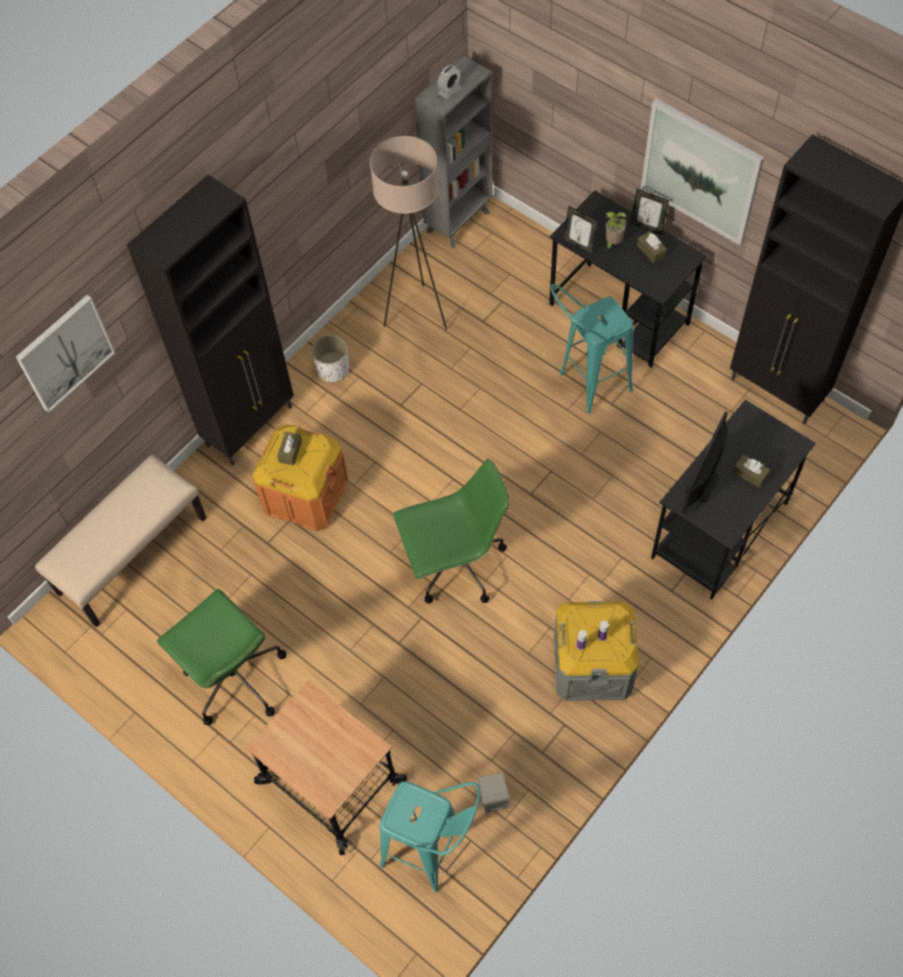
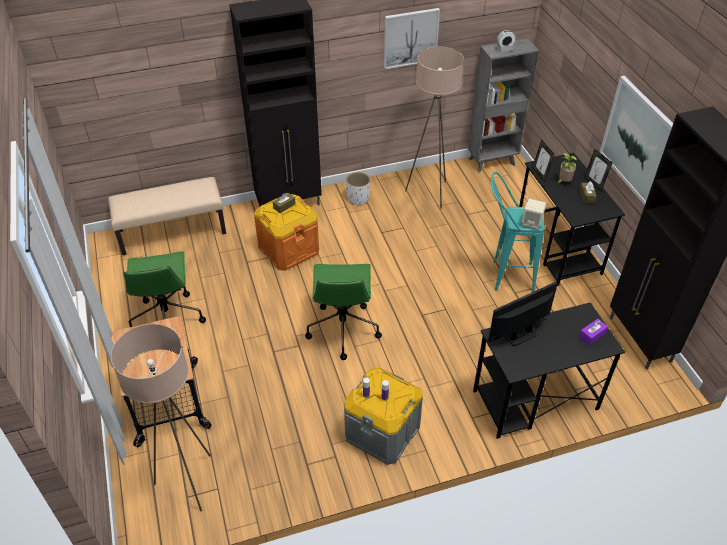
camera: 30 degrees right, 15 degrees down
picture [16,295,116,413] -> picture moved to [384,8,440,69]
turquoise stool [380,781,480,892] -> beige floor lamp [111,324,211,511]
green office chair [393,459,510,604] -> green office chair turned 75 degrees clockwise [305,264,382,360]
beige speaker [477,773,510,813] -> beige speaker moved to [522,199,546,229]
brown tissue box [733,454,770,488] -> none
none -> purple tissue box [579,319,608,345]

